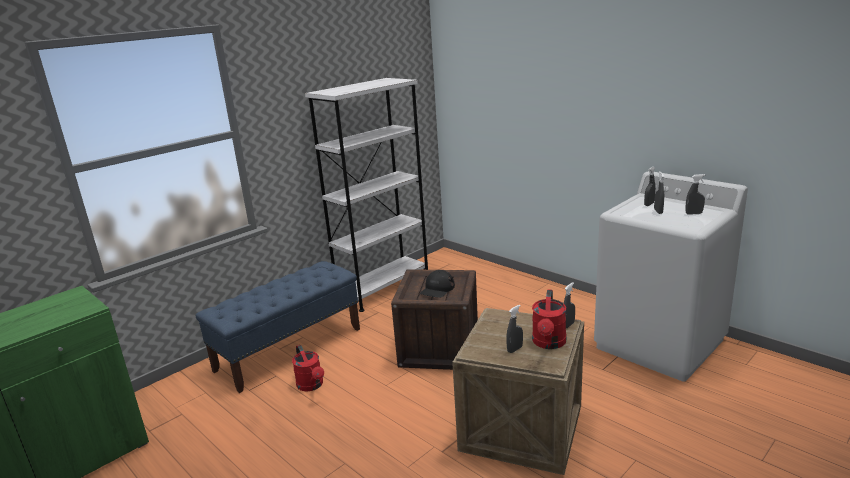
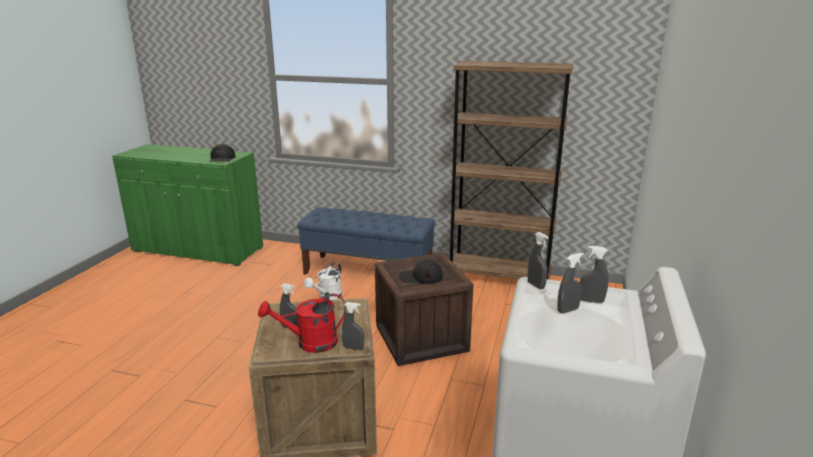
camera: 60 degrees right, 0 degrees up
red watering can [292,345,324,391] -> white watering can [304,262,342,300]
white bookcase [305,78,428,312] -> brown bookcase [450,61,573,280]
grey spray bottle [685,174,705,215] -> grey spray bottle moved to [528,232,548,289]
none -> black cap [209,144,235,162]

